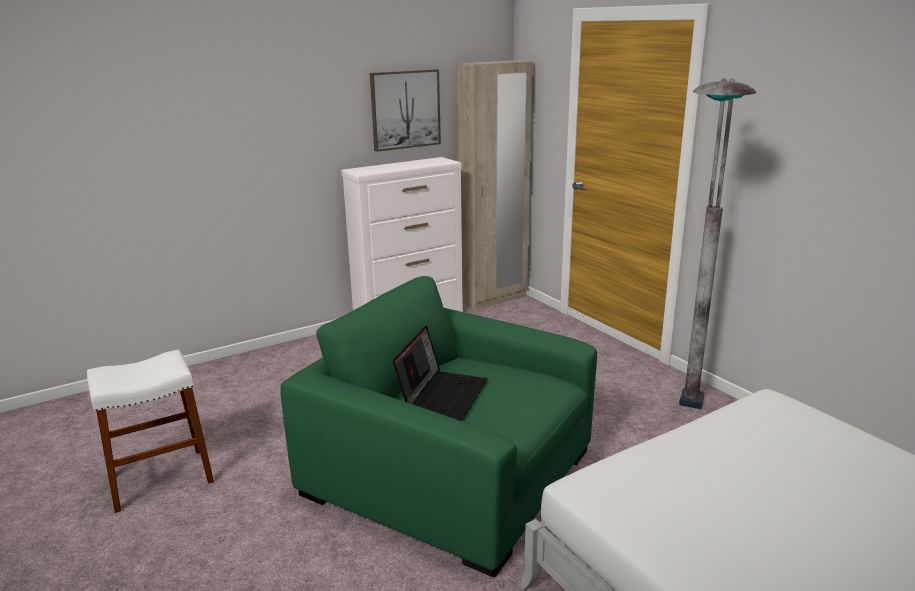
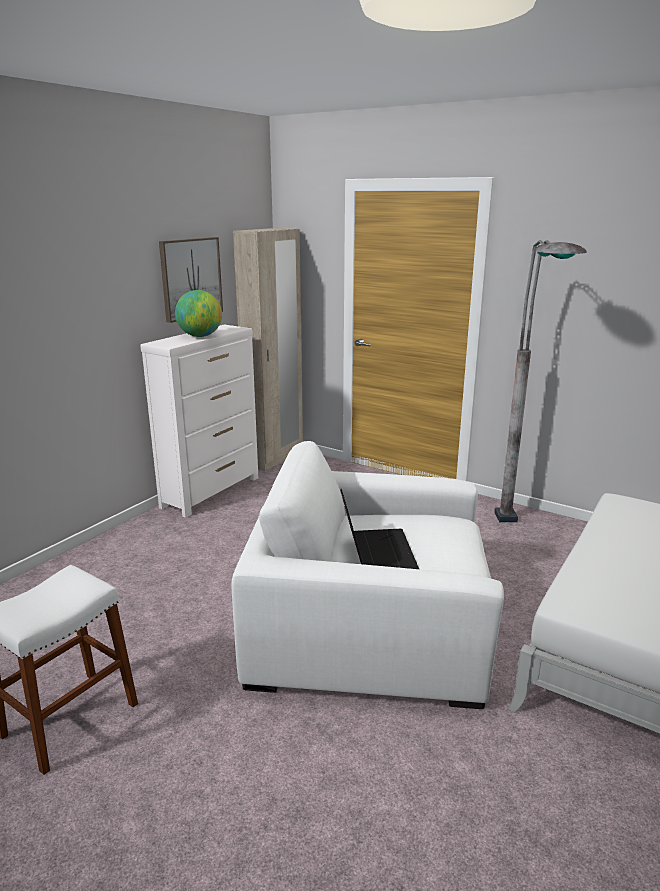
camera: 25 degrees left, 0 degrees up
green armchair [280,276,597,577] -> white armchair [231,441,504,709]
none -> globe [175,290,222,337]

